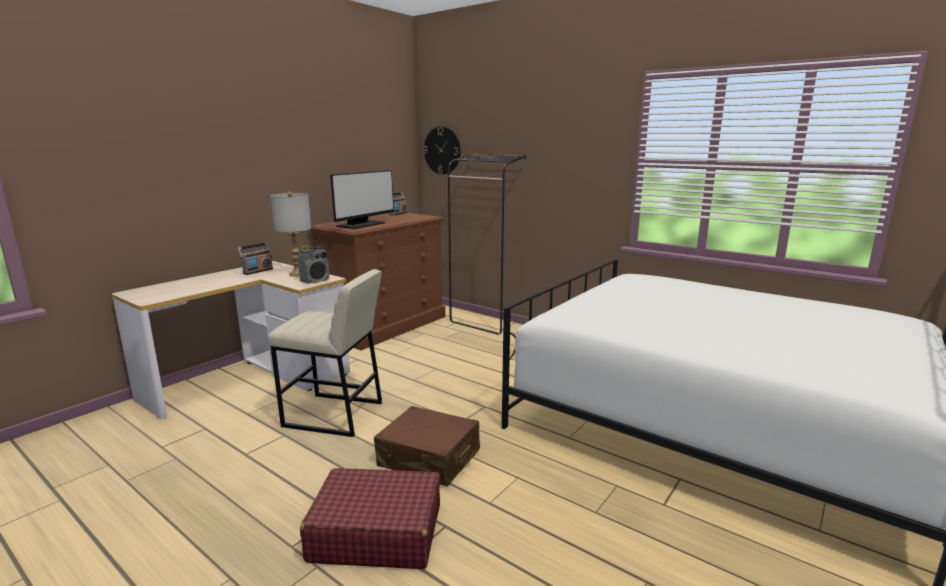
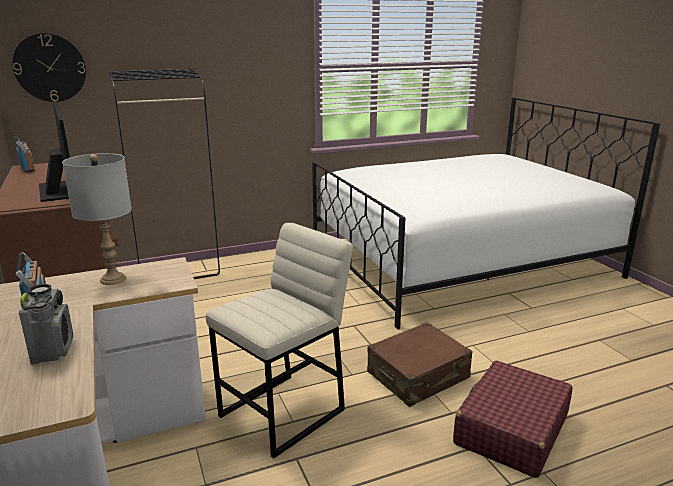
camera: 60 degrees left, 5 degrees up
radio [297,245,329,284] -> radio moved to [19,284,73,364]

